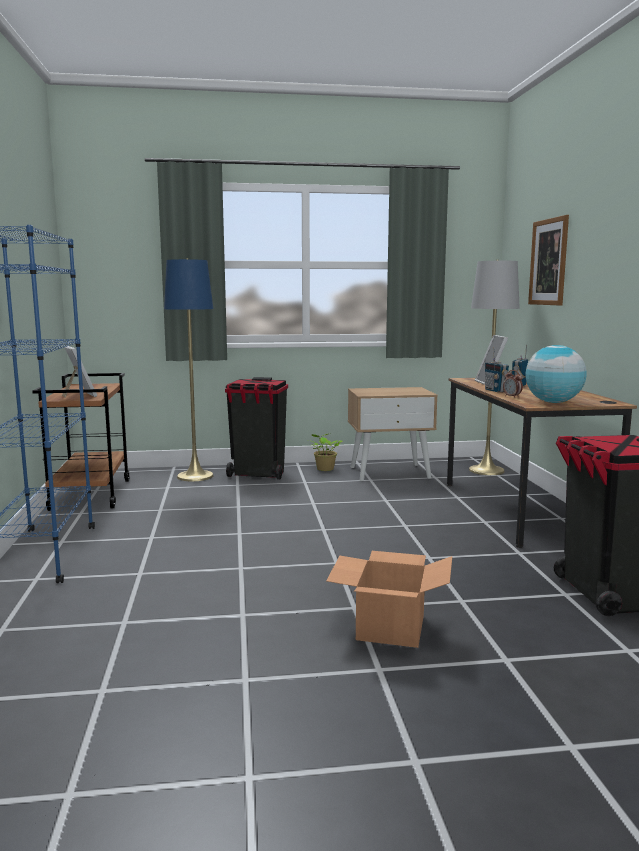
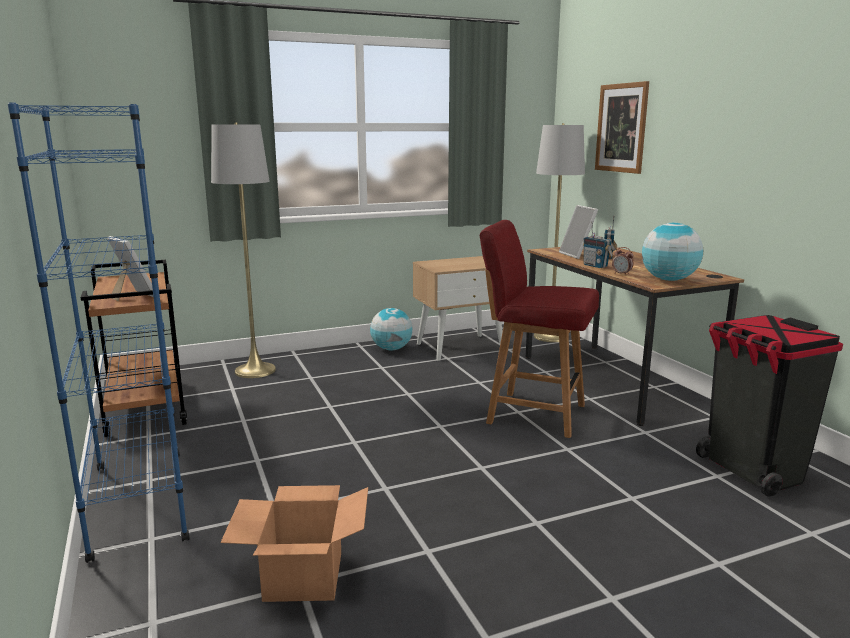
camera: 15 degrees left, 5 degrees up
blue floor lamp [164,259,213,481] -> grey floor lamp [211,123,276,378]
black trash can [225,377,288,480] -> none
potted plant [309,434,342,471] -> globe [370,308,412,350]
cardboard box [326,551,453,648] -> cardboard box moved to [221,485,368,602]
none -> red chair [480,220,599,438]

